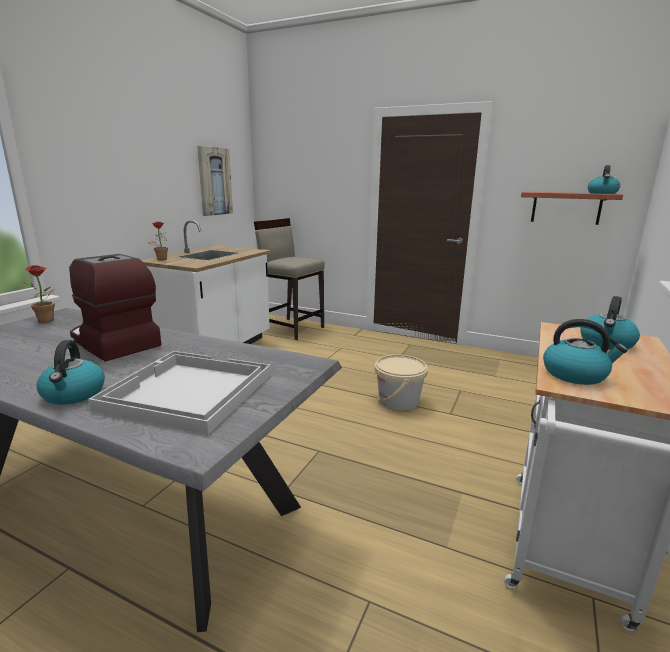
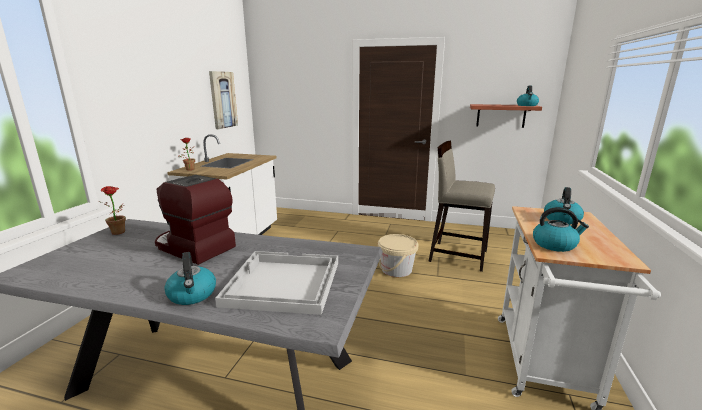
camera: 10 degrees left, 0 degrees up
beige stool [254,218,325,340] -> beige stool moved to [428,141,495,272]

